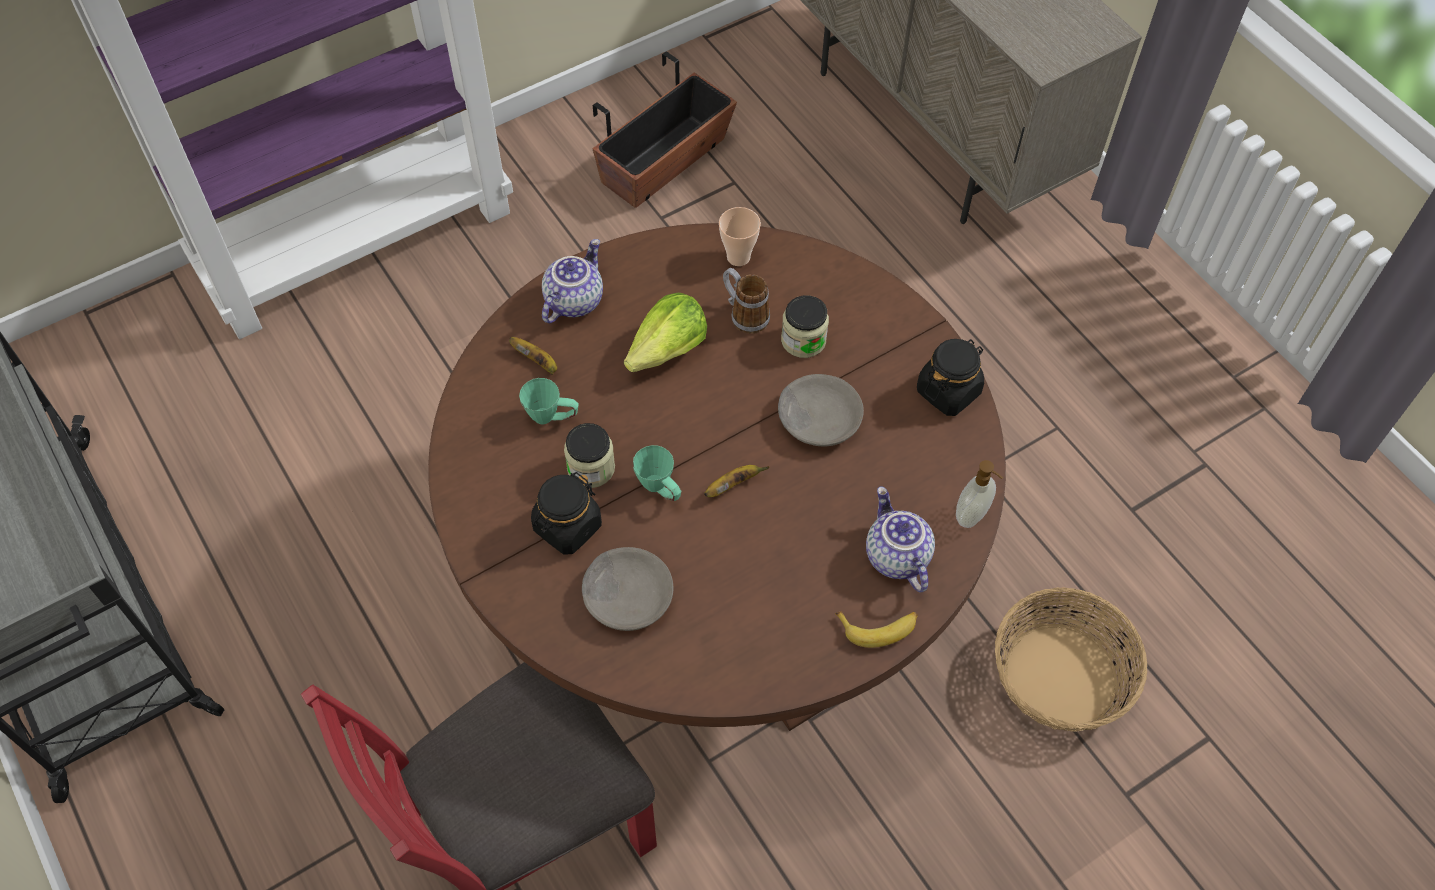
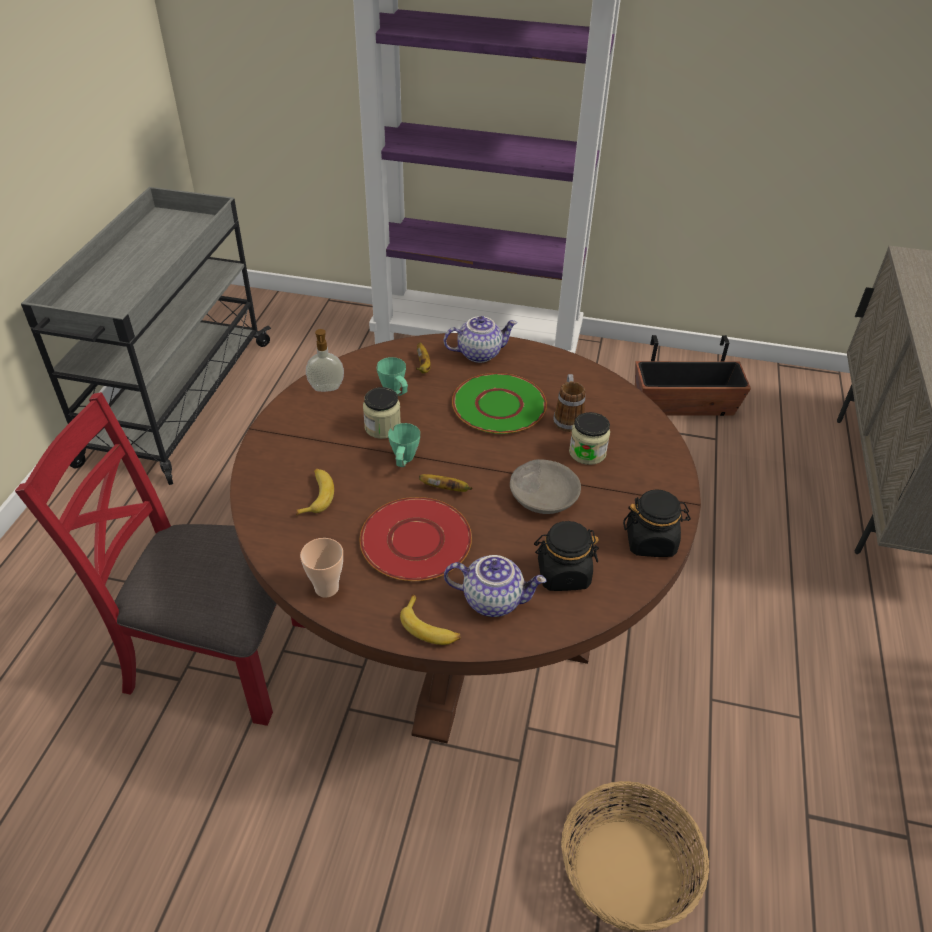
camera: 45 degrees right, 15 degrees down
black jar [531,472,602,555] -> black jar moved to [534,521,599,591]
grey bowl [582,547,673,631] -> banana [296,469,334,515]
lettuce [624,293,707,372] -> green plate [452,373,547,434]
cup [719,207,761,266] -> cup moved to [300,538,343,598]
teapot [866,486,935,593] -> teapot turned 75 degrees clockwise [444,555,547,617]
soap dispenser [956,460,1003,528] -> soap dispenser moved to [306,329,344,392]
none -> red plate [360,497,472,581]

